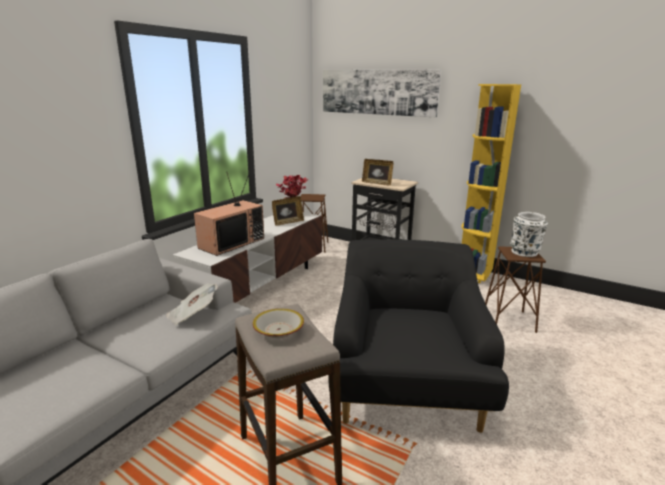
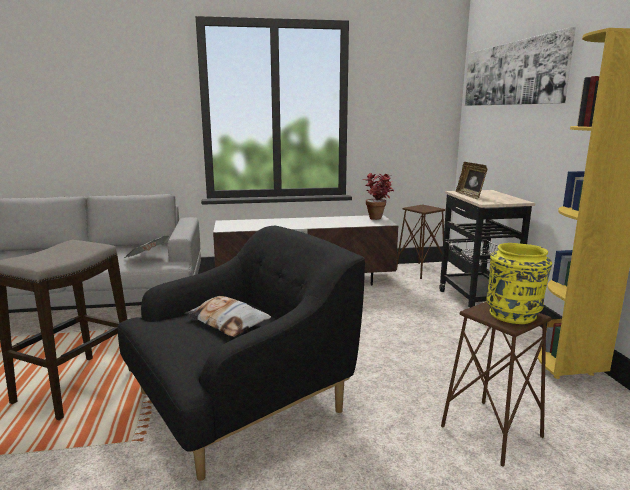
camera: 50 degrees right, 5 degrees down
television [194,171,264,256] -> none
bowl [253,309,304,338] -> none
picture frame [272,196,304,226] -> none
white vase [510,212,548,257] -> yellow vase [486,243,552,324]
none -> pillow [185,296,271,337]

